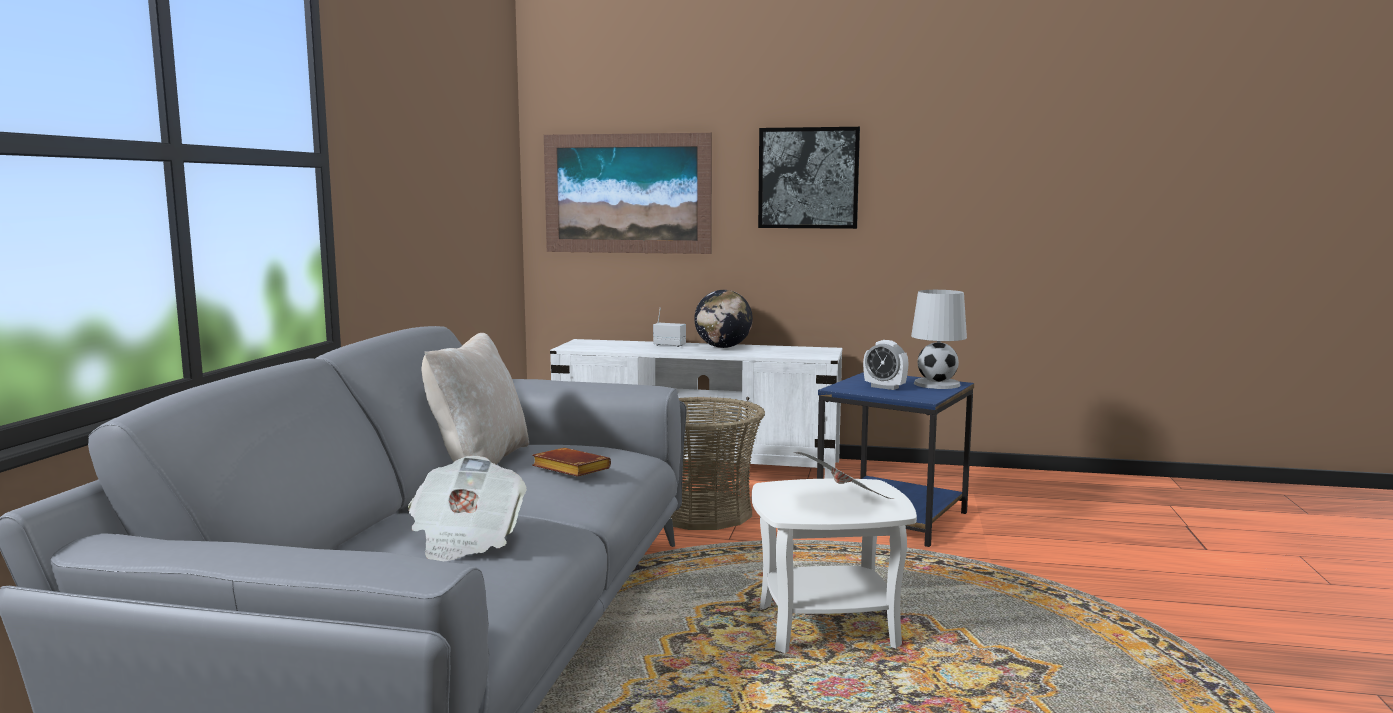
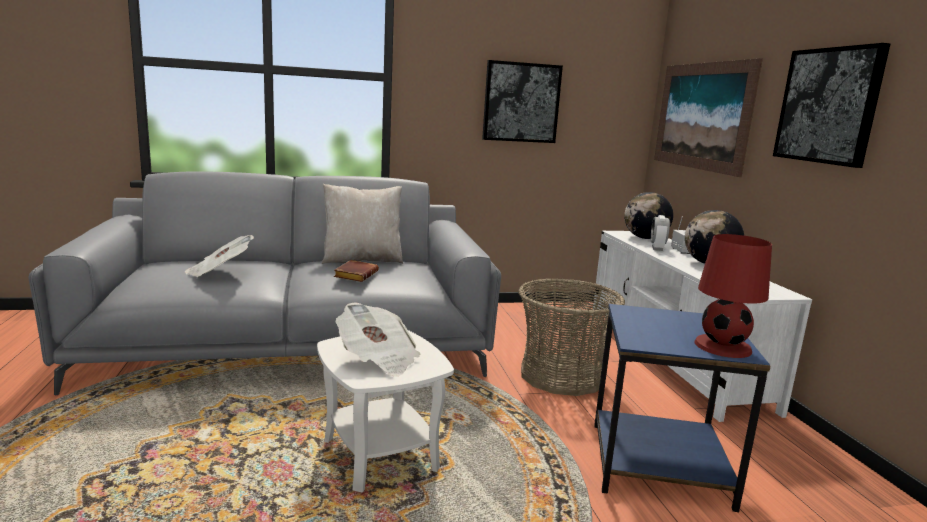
camera: 65 degrees right, 5 degrees up
alarm clock [863,340,909,390] -> alarm clock moved to [651,215,670,251]
white table lamp [911,290,967,389] -> red table lamp [695,234,772,358]
none -> picture [482,60,563,143]
none -> globe [624,192,673,239]

